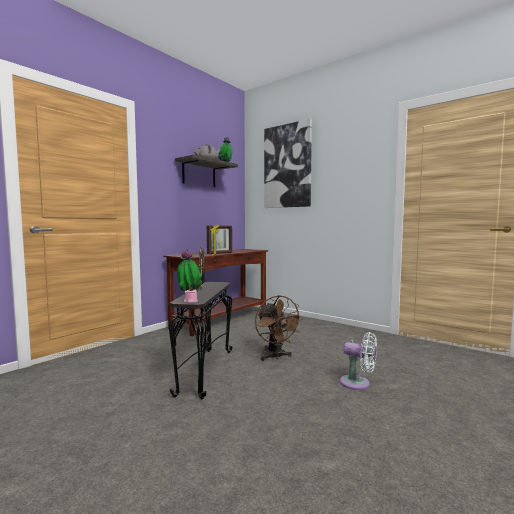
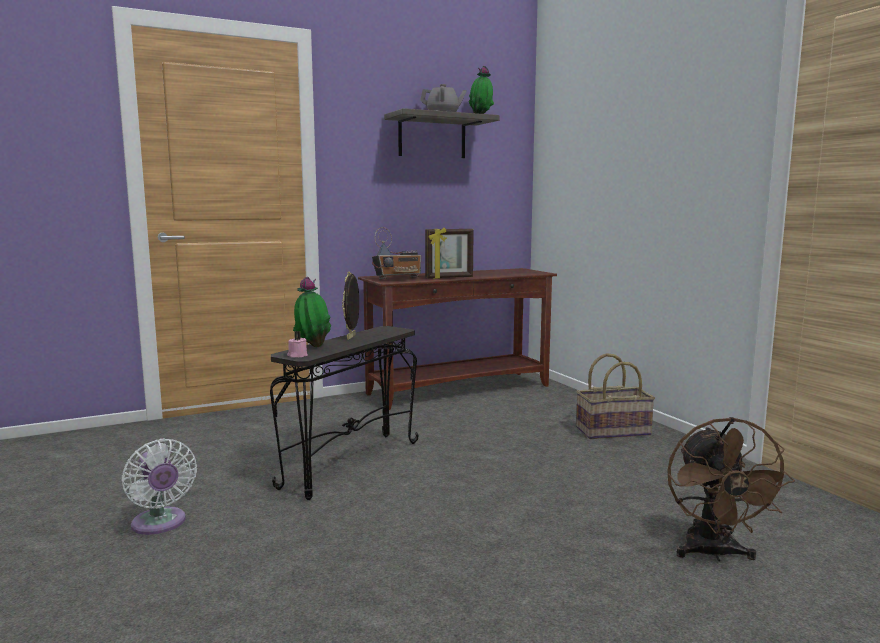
camera: 25 degrees right, 5 degrees up
brown fan [255,295,304,361] -> brown fan moved to [667,417,795,562]
picture [264,119,312,208] -> none
white fan [340,332,377,390] -> white fan moved to [121,438,197,535]
none -> radio [372,227,421,279]
none -> basket [576,353,655,439]

